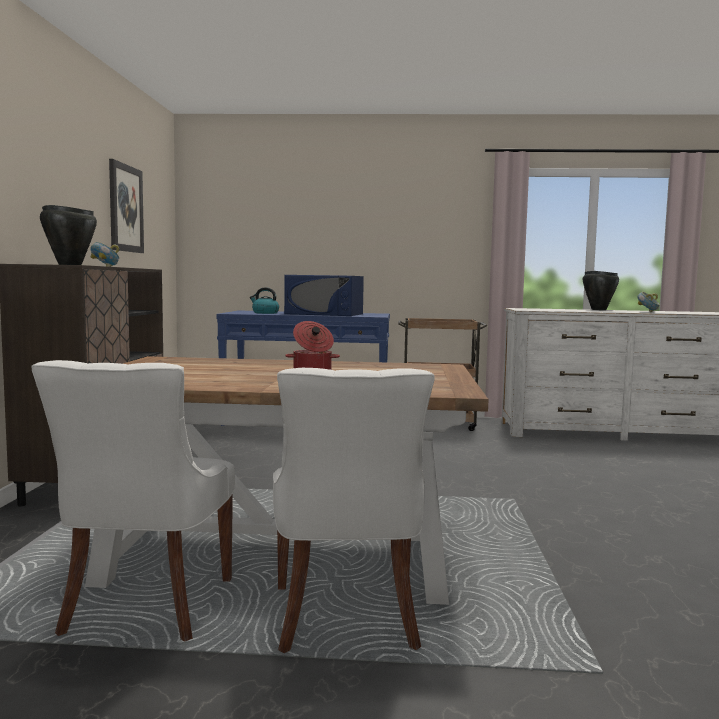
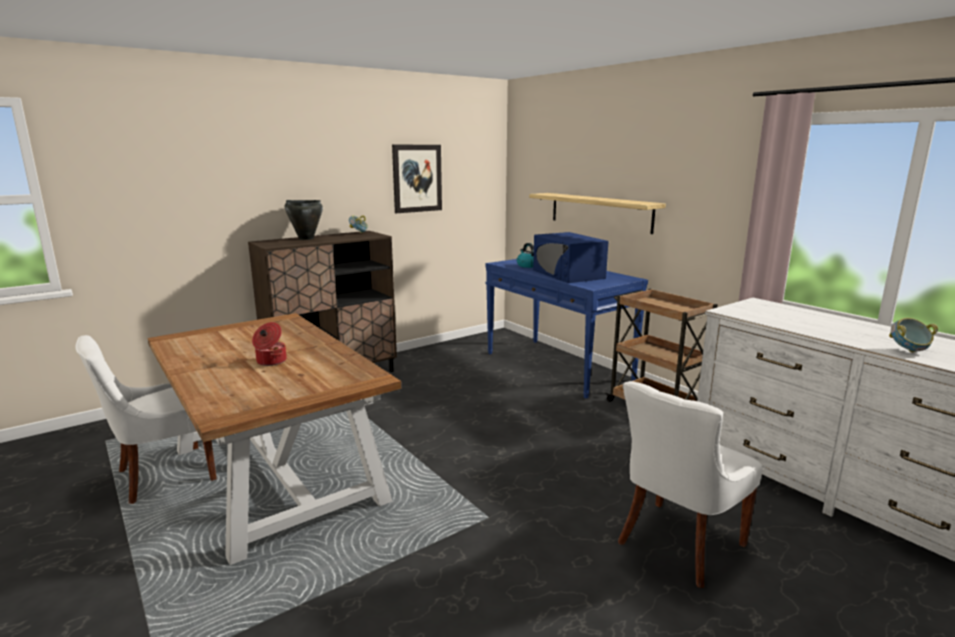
camera: 50 degrees right, 10 degrees up
white chair [273,368,435,653] -> white chair moved to [618,381,763,588]
black cooking pot [583,271,619,310] -> none
none -> shelf [529,193,666,234]

